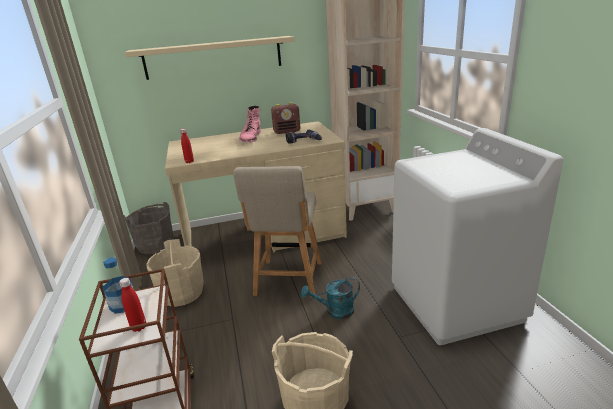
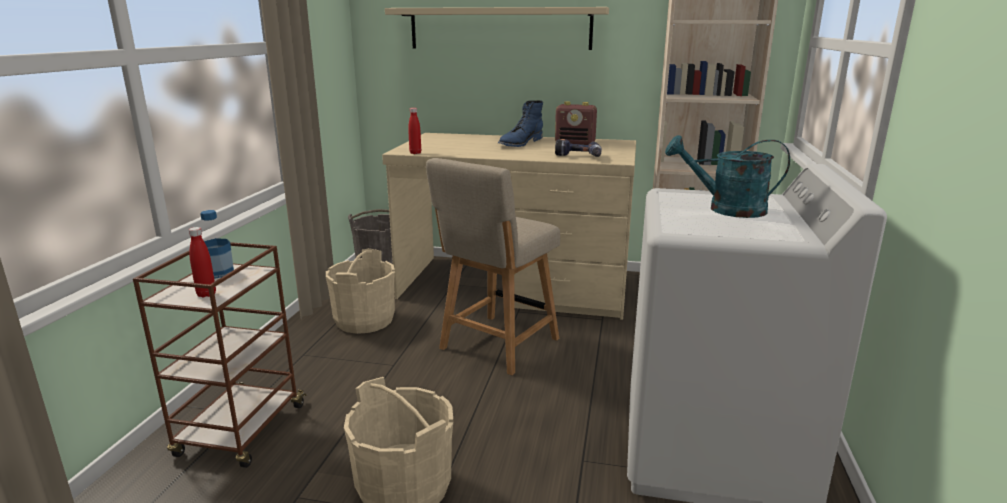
camera: 25 degrees right, 5 degrees down
pink boot [239,106,261,143] -> blue boot [498,100,543,147]
turquoise watering can [301,277,360,319] -> turquoise watering can moved to [665,135,790,218]

